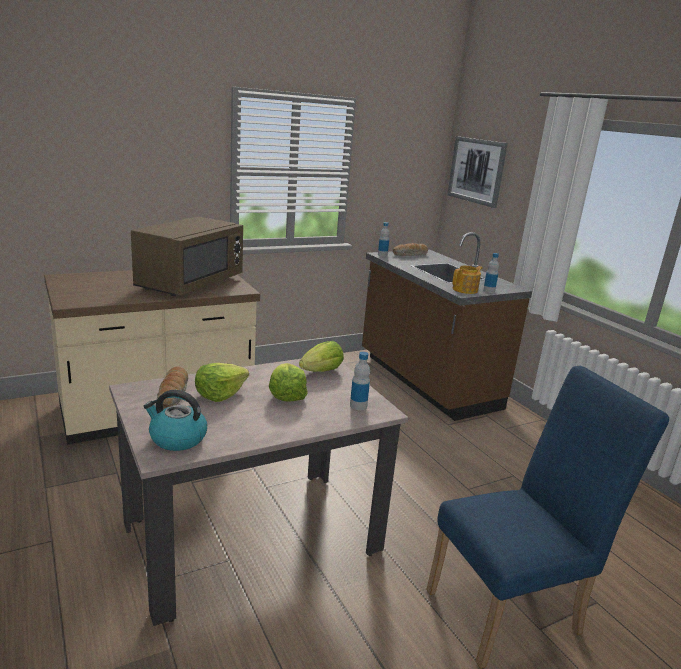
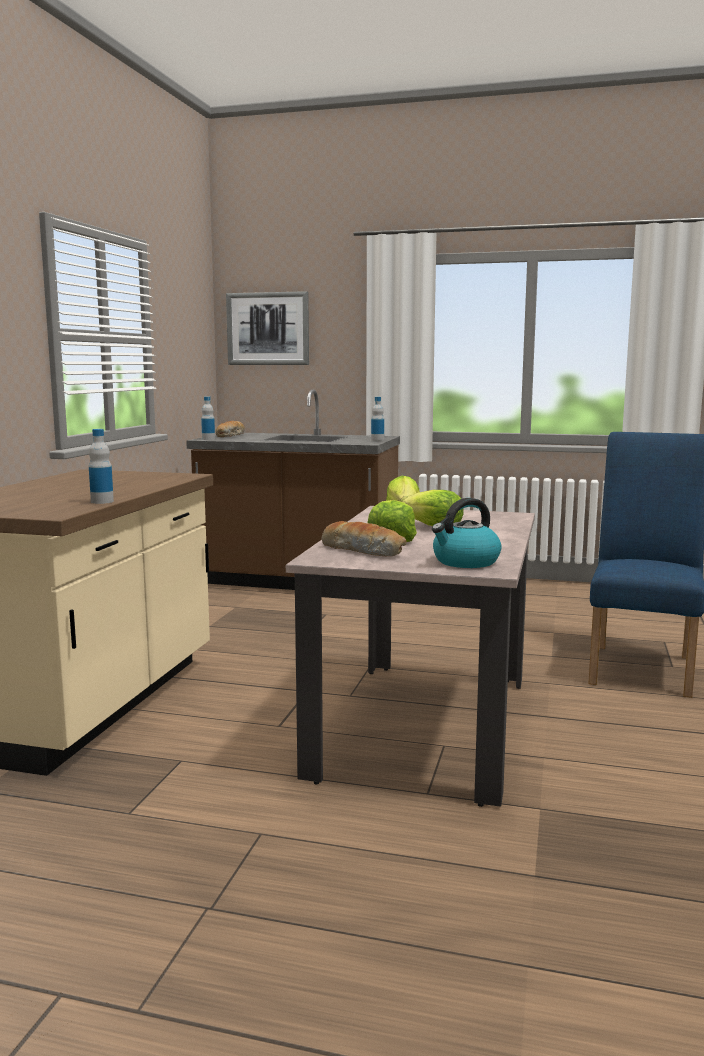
camera: 45 degrees left, 10 degrees down
brown microwave [131,216,243,296] -> none
bottle [350,352,370,410] -> bottle moved to [89,429,114,504]
teapot [453,266,483,294] -> none

